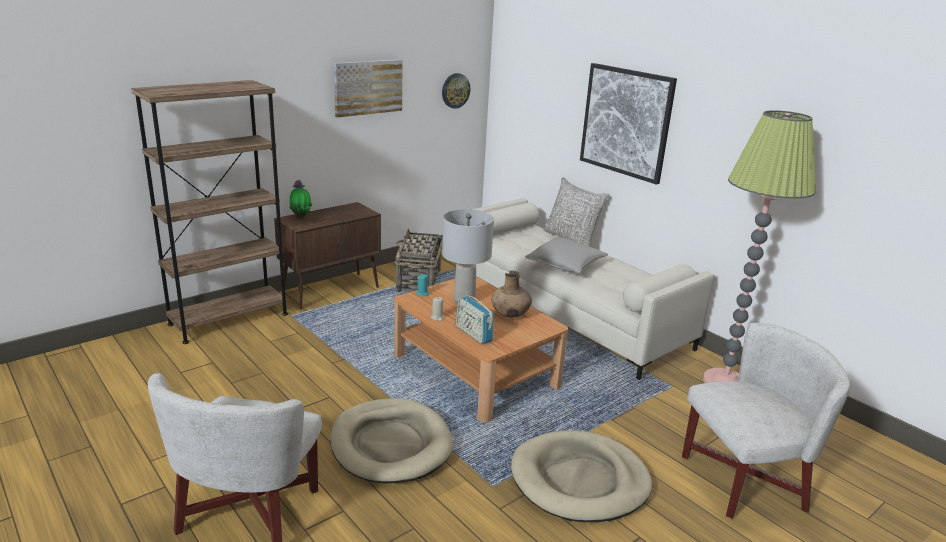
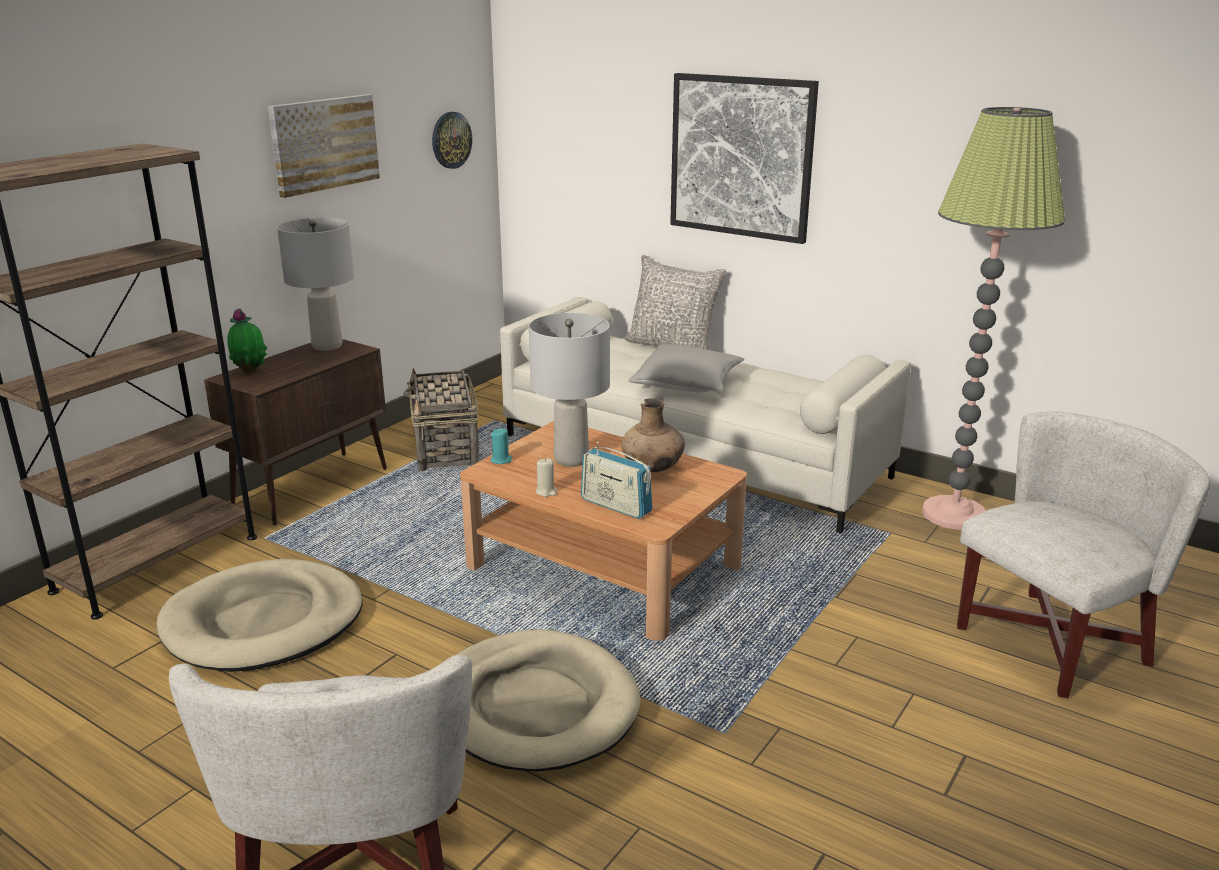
camera: 15 degrees left, 0 degrees up
beige dog bed [511,430,652,522] -> beige dog bed moved to [156,559,363,672]
none -> grey table lamp [277,218,354,351]

